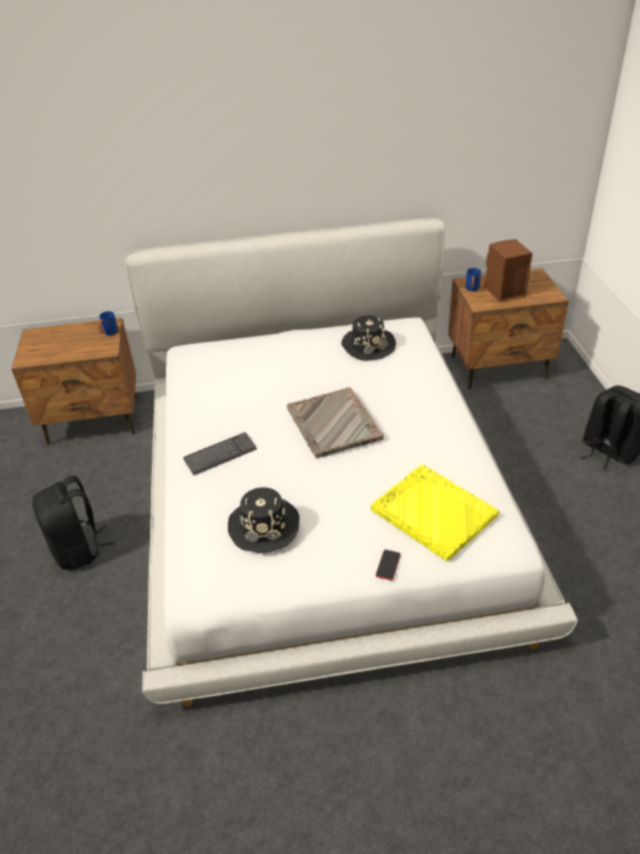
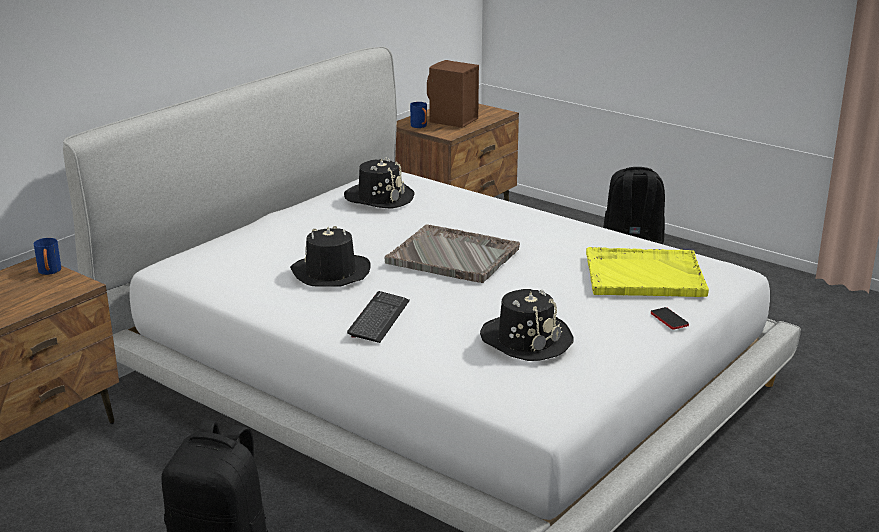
camera: 45 degrees left, 15 degrees down
none -> black hat [290,226,371,287]

